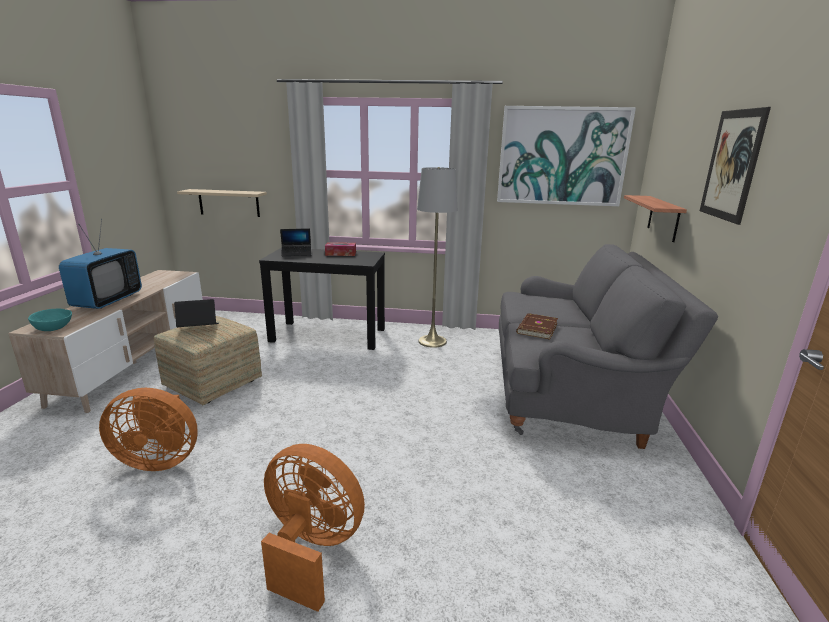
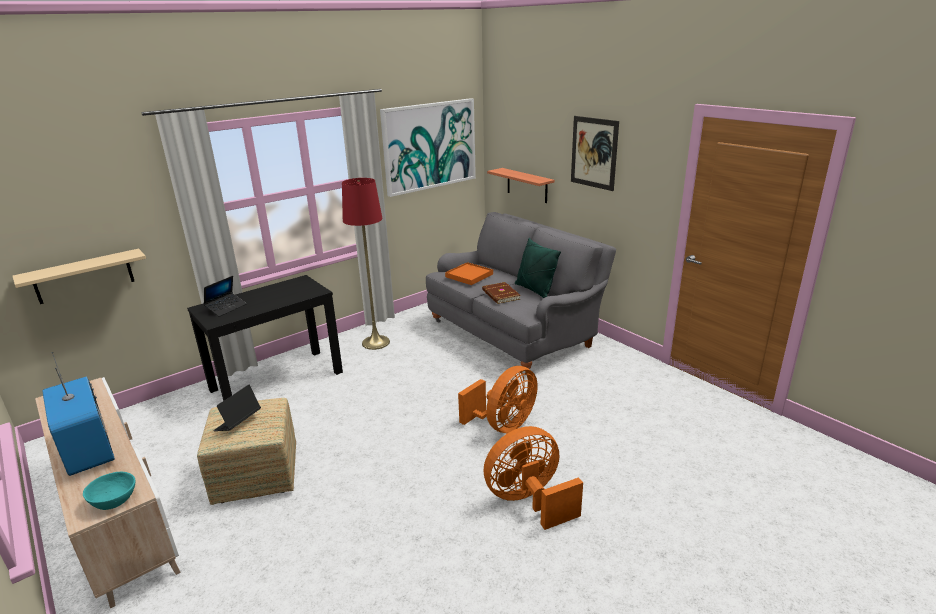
camera: 45 degrees left, 5 degrees up
orange fan [99,388,198,471] -> orange fan moved to [458,366,538,433]
tissue box [325,242,356,256] -> none
grey floor lamp [417,167,457,348] -> red floor lamp [342,178,390,350]
none -> orange tray [445,262,493,285]
none -> green pillow [515,238,561,298]

